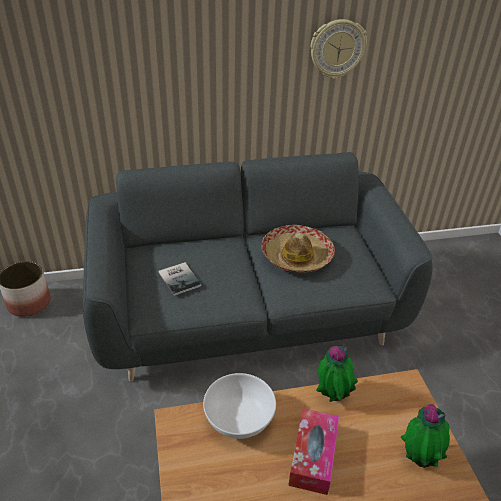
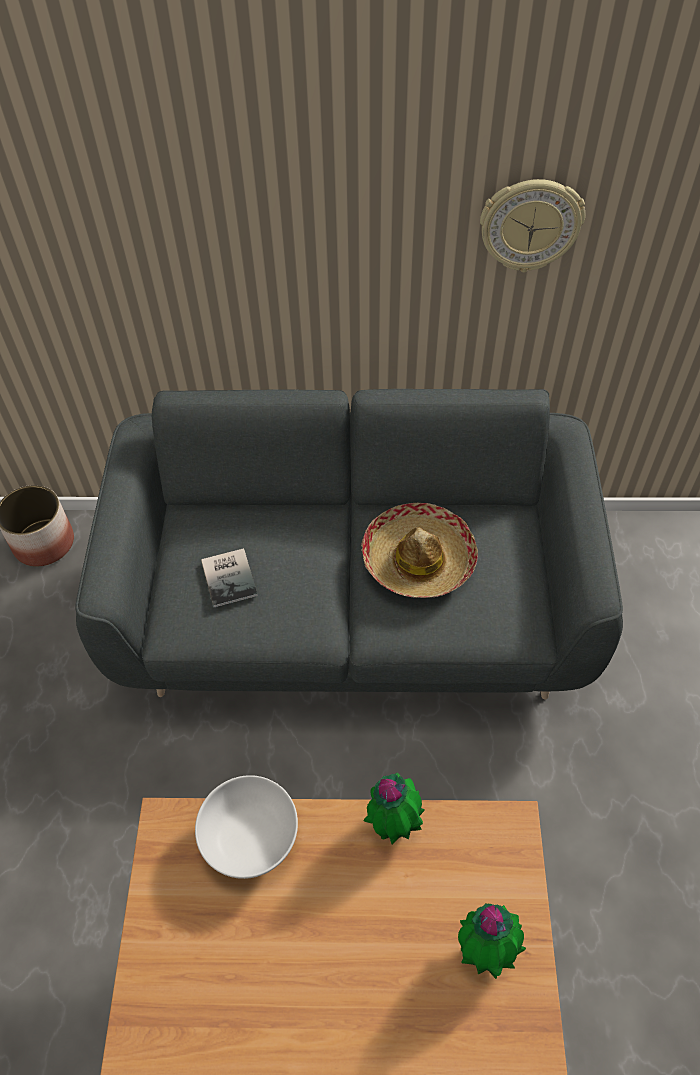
camera: 15 degrees right, 15 degrees up
tissue box [288,408,339,495] -> none

